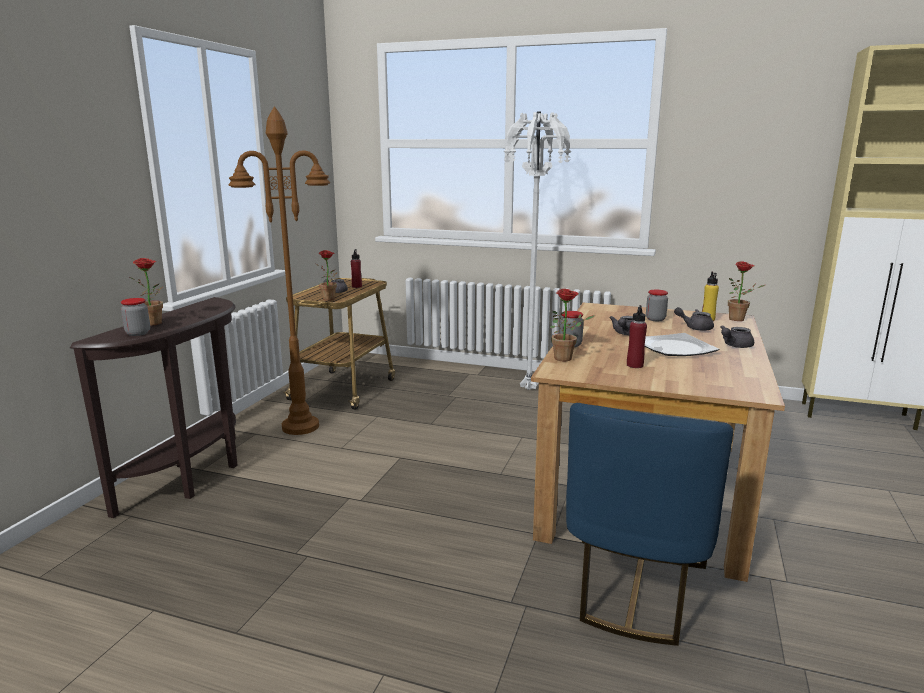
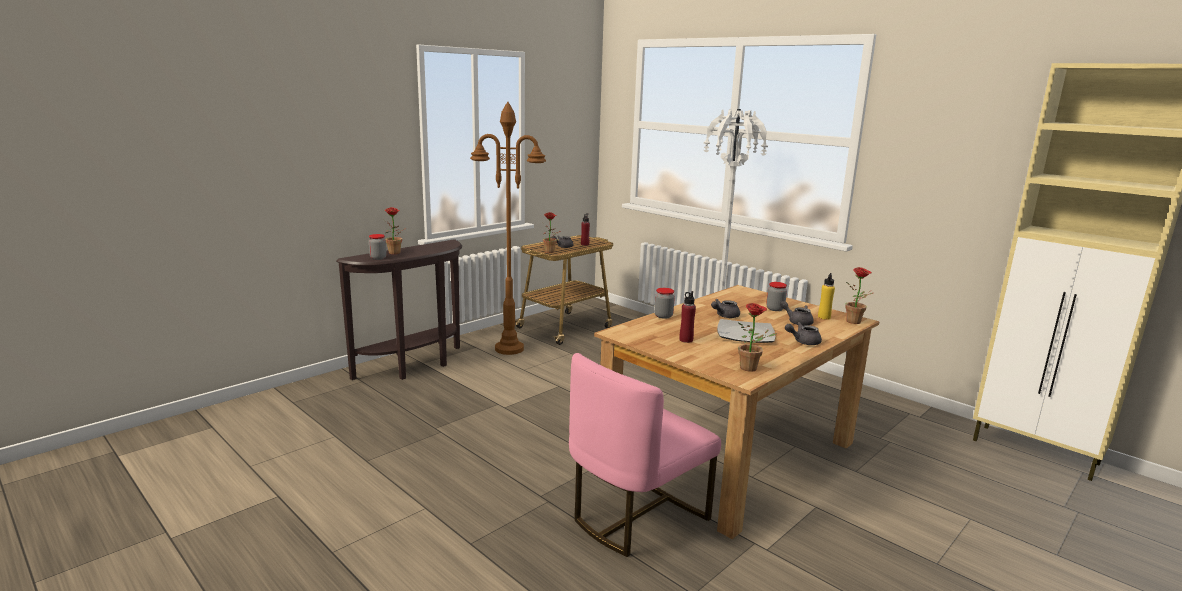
camera: 25 degrees right, 0 degrees up
potted plant [550,289,595,361] -> potted plant moved to [738,303,777,372]
blue chair [566,403,734,646] -> pink chair [569,353,721,557]

